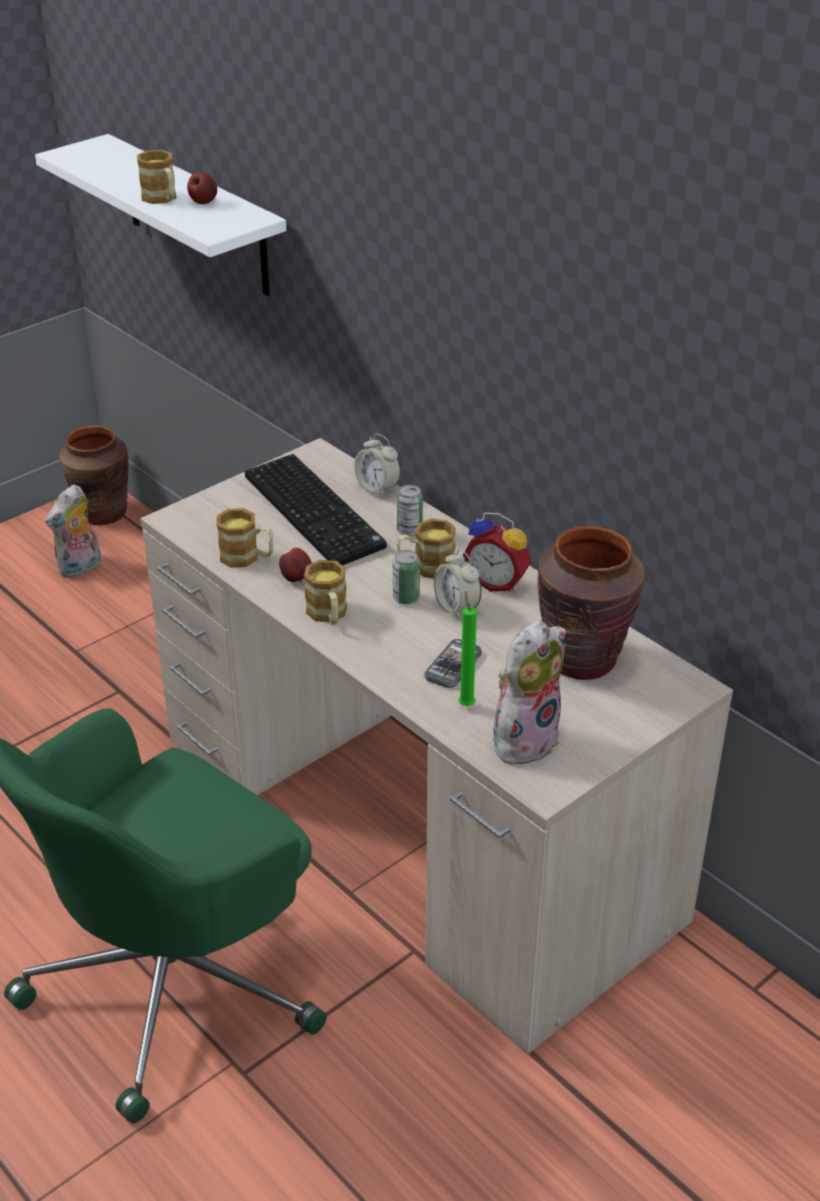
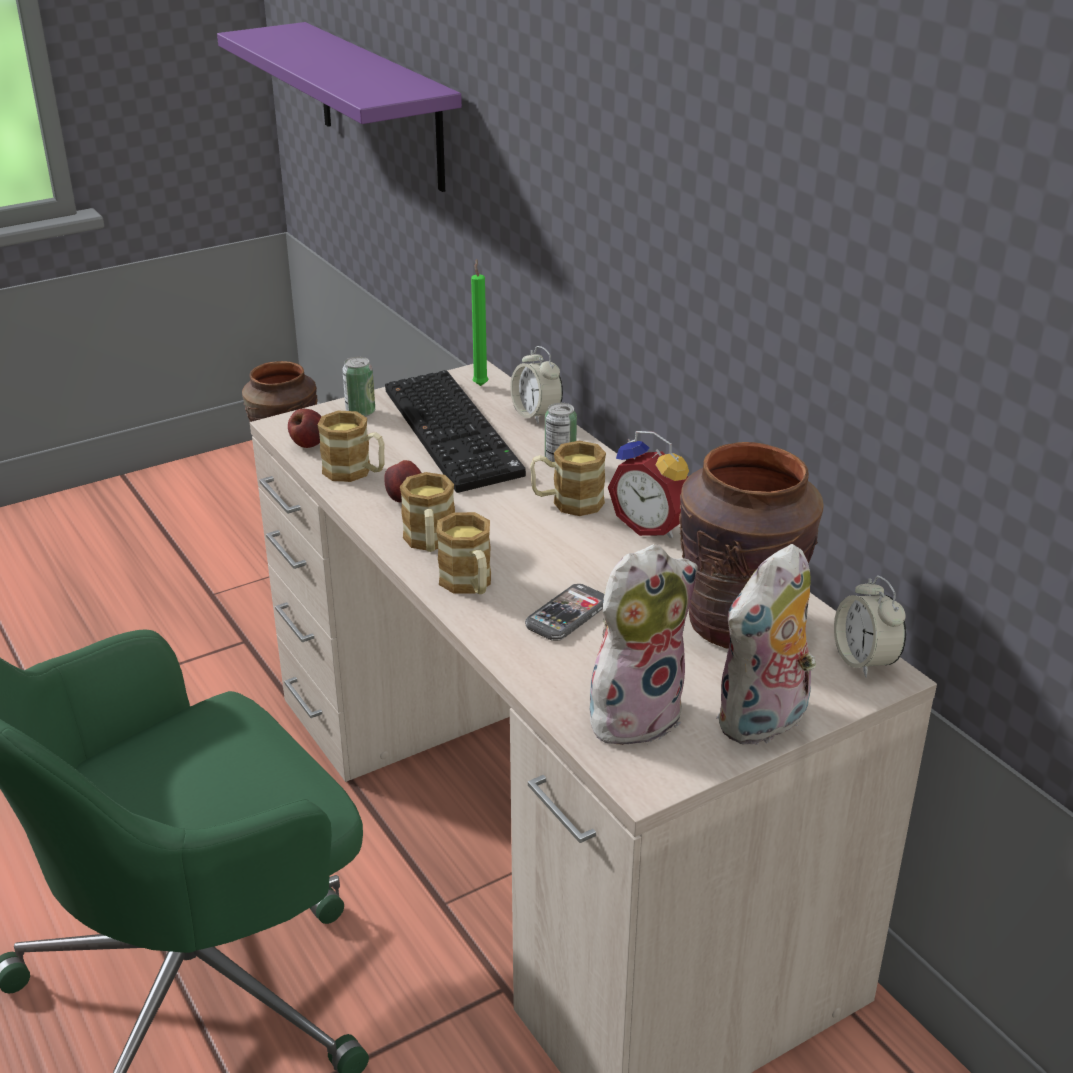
camera: 10 degrees right, 5 degrees down
white shelf [35,134,286,296] -> purple shelf [217,22,462,192]
plush toy [45,484,101,578] -> plush toy moved to [716,544,816,746]
mug [137,150,176,204] -> mug moved to [436,512,491,594]
apple [187,172,217,204] -> apple moved to [288,409,322,448]
can [392,550,420,604] -> can moved to [342,357,375,417]
alarm clock [434,549,481,620] -> alarm clock moved to [834,576,906,678]
green candle [459,591,477,706] -> green candle moved to [471,259,489,386]

